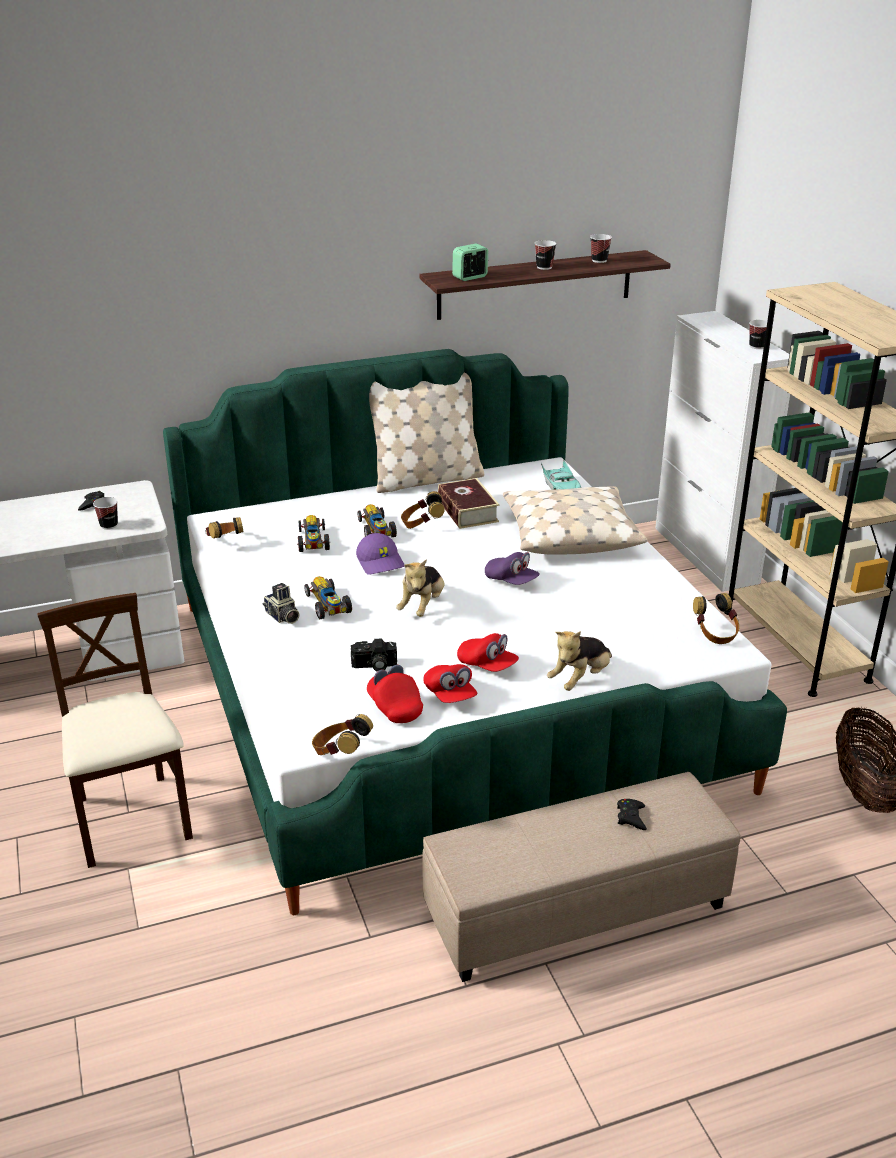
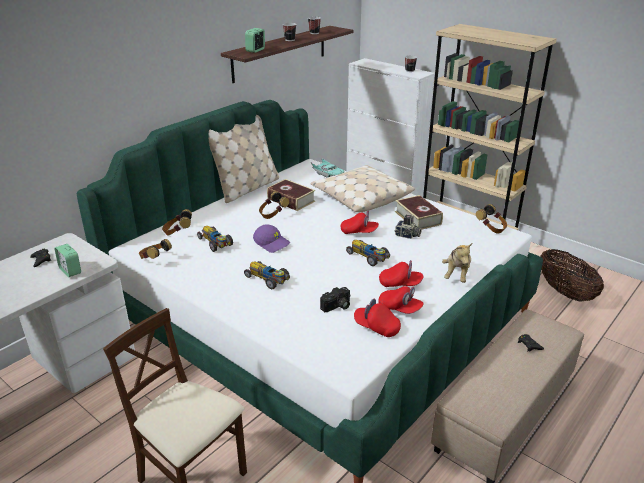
camera: 30 degrees left, 0 degrees up
cup [93,497,118,530] -> alarm clock [55,244,81,277]
camera [263,583,300,624] -> camera moved to [394,215,422,239]
headphones [312,714,373,755] -> headphones moved to [162,209,192,236]
toy car [358,504,397,537] -> toy car moved to [346,240,390,266]
plush toy [396,559,445,617] -> none
purple cap [485,552,540,585] -> red cap [341,211,379,234]
none -> book [395,195,443,230]

